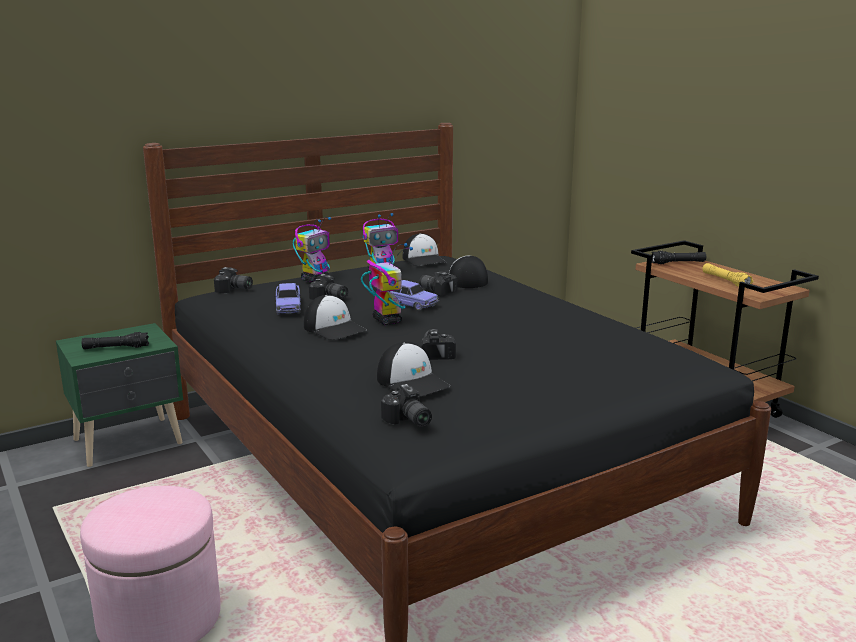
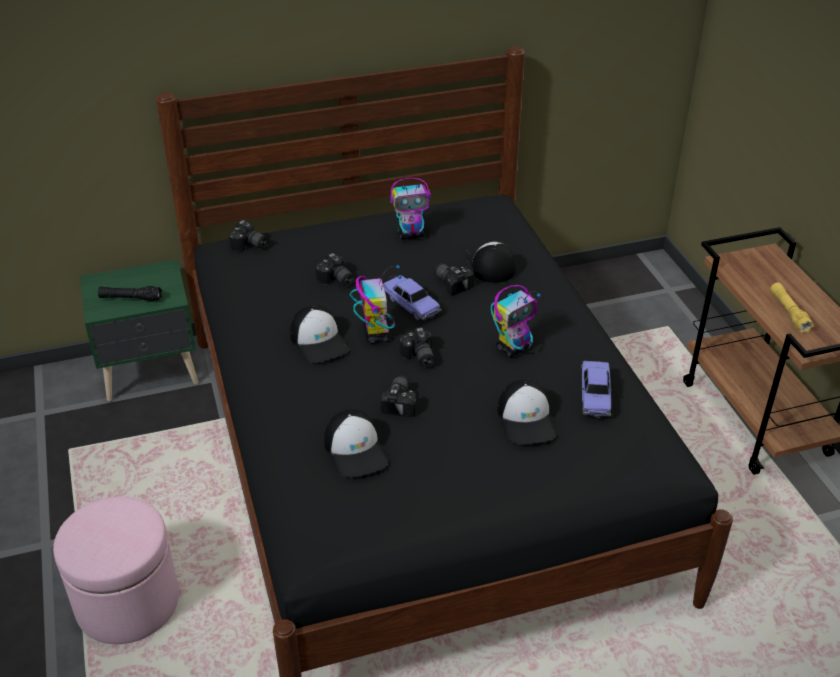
camera: 15 degrees right, 20 degrees up
toy car [275,283,301,315] -> toy car moved to [581,361,612,418]
toy robot [293,217,331,282] -> toy robot moved to [491,285,541,358]
camera [381,384,432,427] -> camera moved to [400,327,435,367]
cap [403,233,446,266] -> cap moved to [497,379,557,444]
black flashlight [651,251,706,264] -> none

